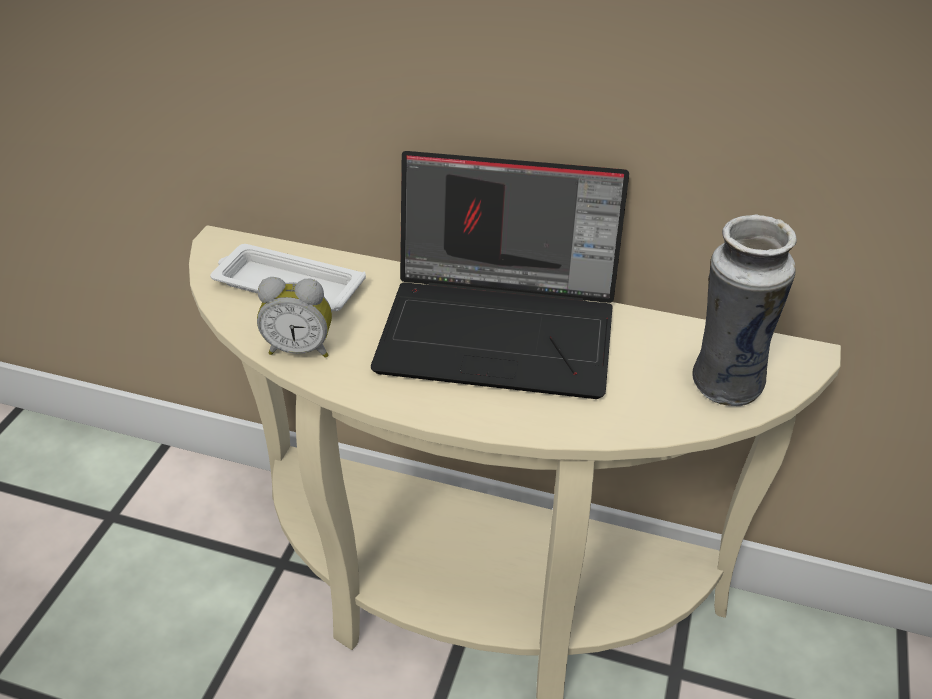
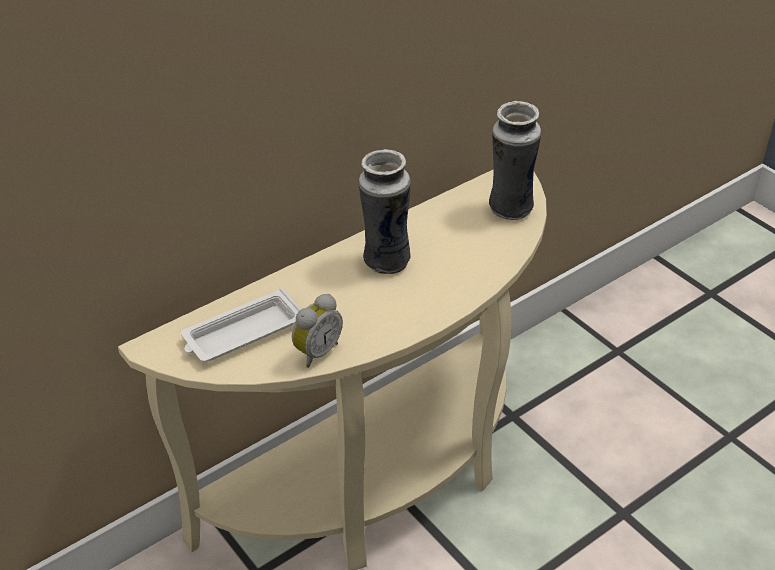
camera: 55 degrees left, 0 degrees up
laptop [371,151,629,399] -> vase [358,149,411,274]

